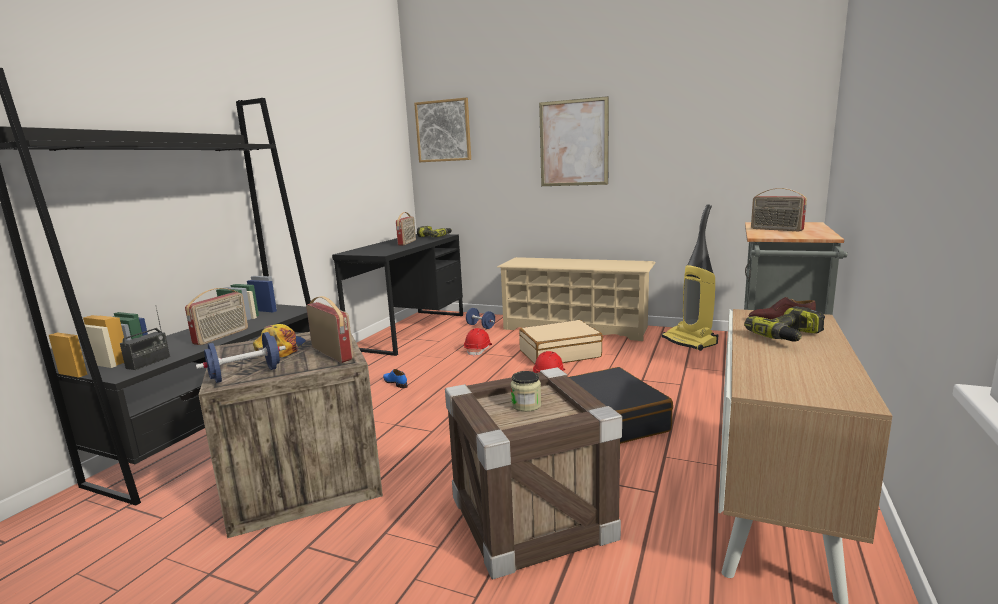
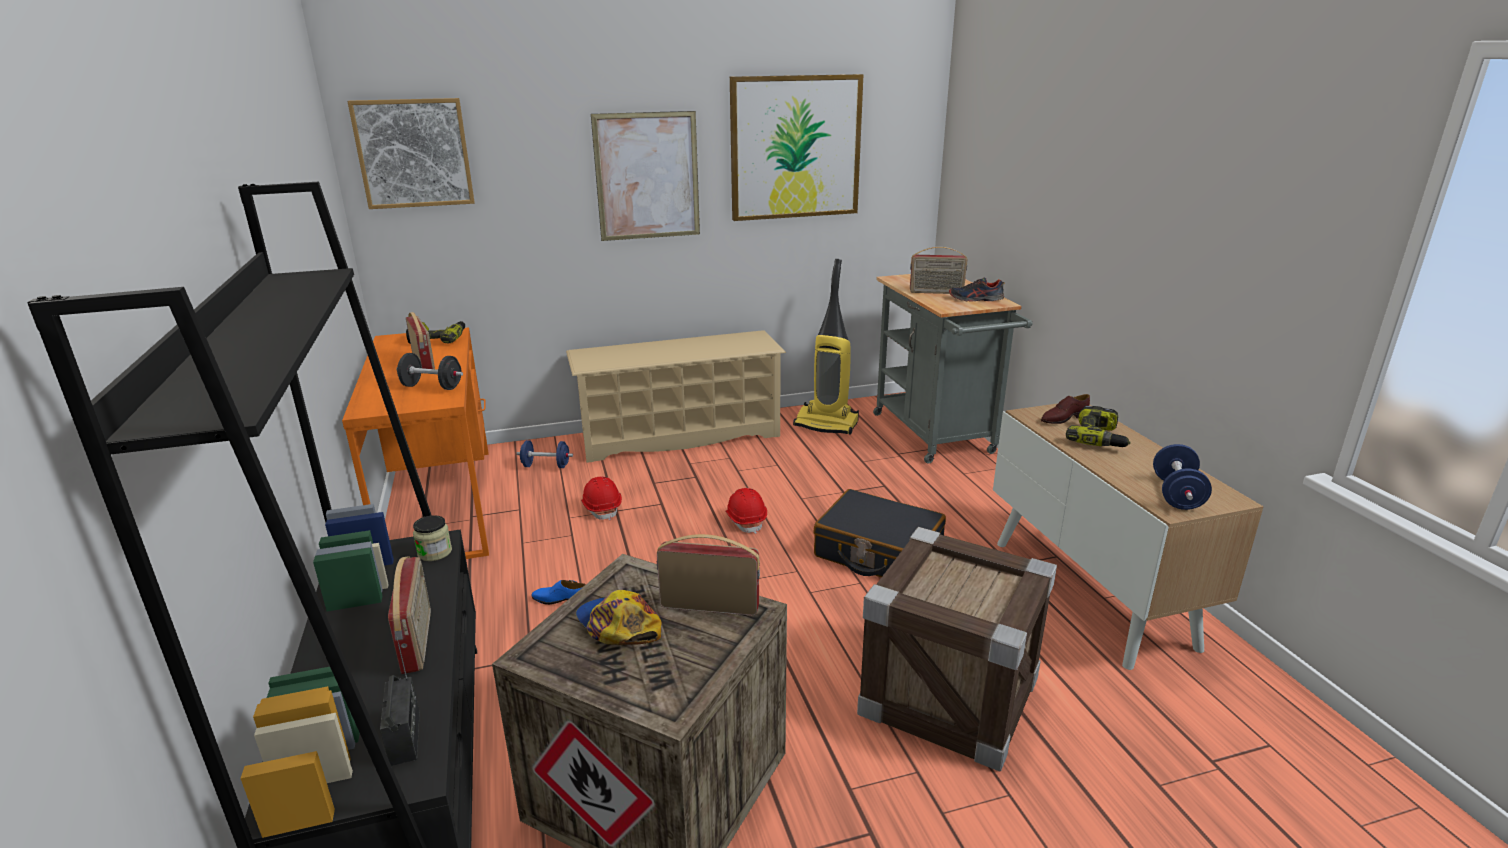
camera: 40 degrees left, 10 degrees up
blue dumbbell [196,332,286,383] -> blue dumbbell moved to [1153,444,1212,510]
black desk [332,234,463,356] -> orange desk [342,327,489,559]
jar [511,371,541,412] -> jar moved to [413,515,452,561]
beige suitcase [519,320,603,364] -> none
none -> black dumbbell [396,353,463,390]
none -> picture [730,74,864,221]
none -> shoe [949,277,1005,302]

